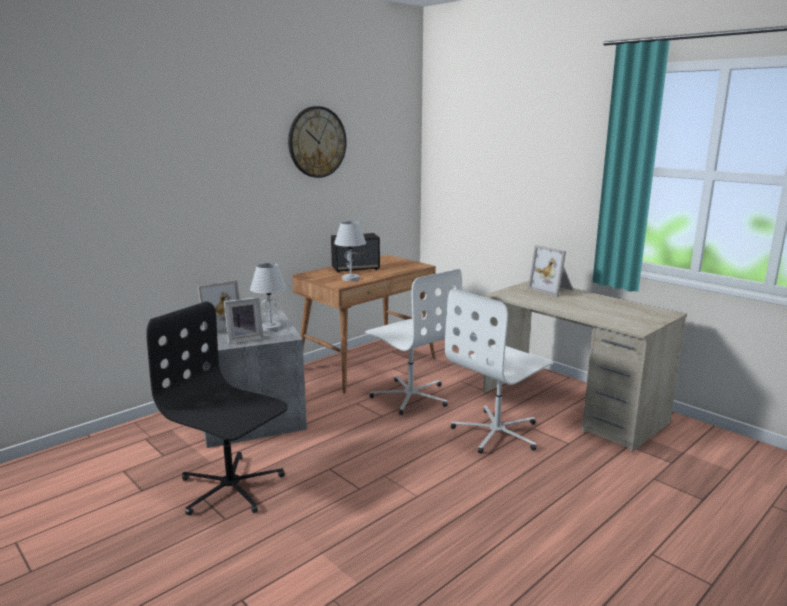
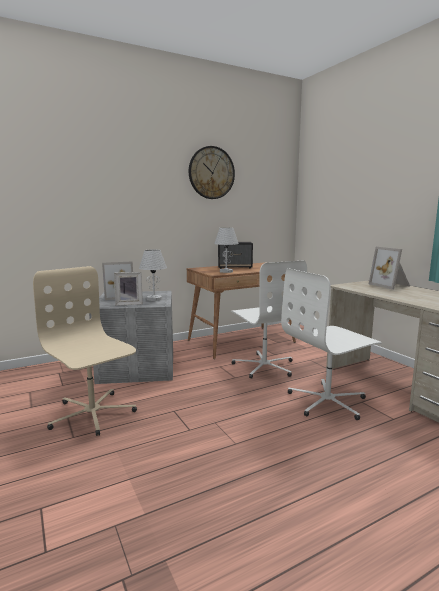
camera: 15 degrees right, 5 degrees down
black office chair [146,301,288,515] -> beige office chair [33,266,137,436]

